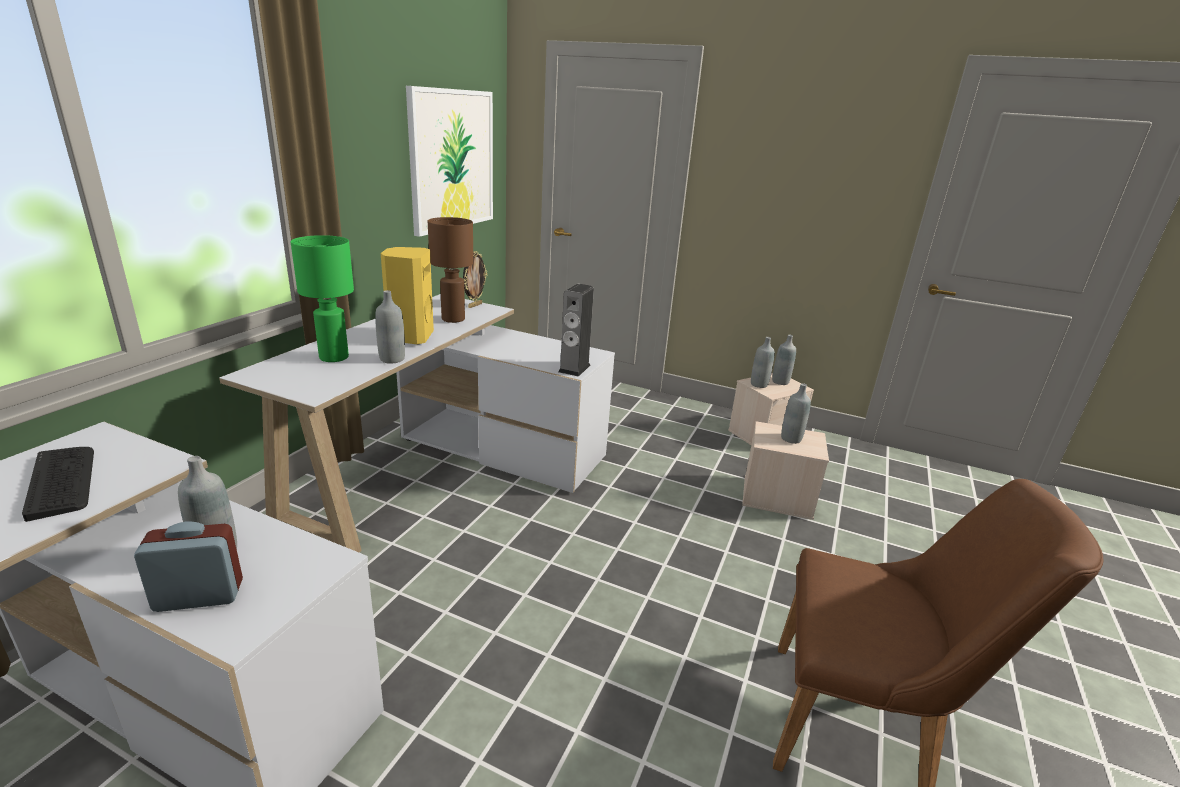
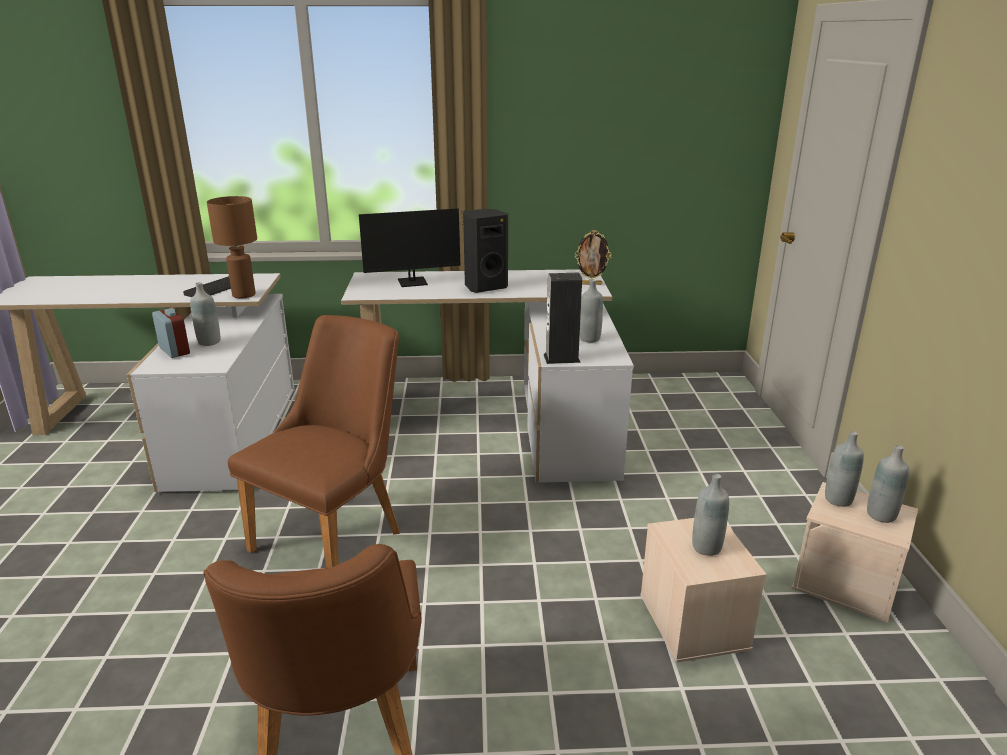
camera: 65 degrees right, 0 degrees up
green table lamp [291,235,354,362] -> monitor [359,208,466,287]
grey bottle [375,290,405,364] -> grey bottle moved to [580,279,603,342]
yellow speaker [381,247,434,345] -> black speaker [463,209,508,293]
picture [406,86,493,237] -> none
brown table lamp [428,217,474,323] -> brown table lamp moved to [207,196,257,299]
none -> brown chair [228,315,400,568]

